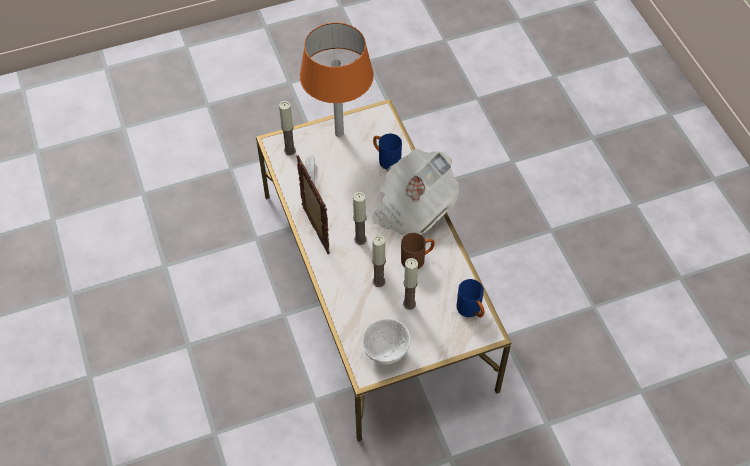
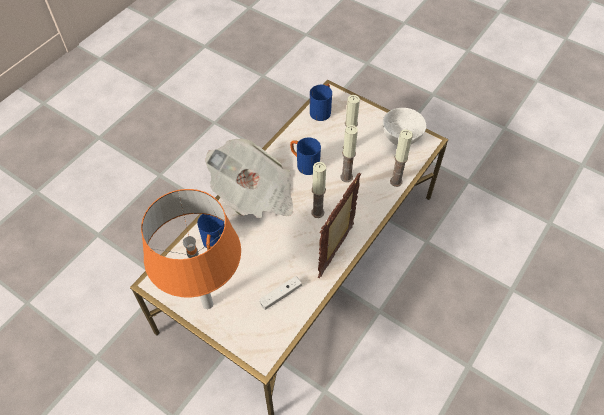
camera: 125 degrees left, 0 degrees up
candle [279,101,296,155] -> candle moved to [390,129,413,187]
brown mug [401,233,435,269] -> blue mug [290,137,321,175]

